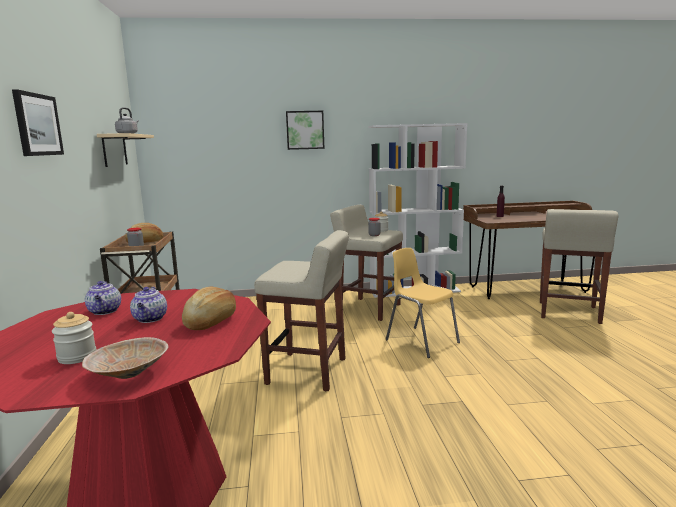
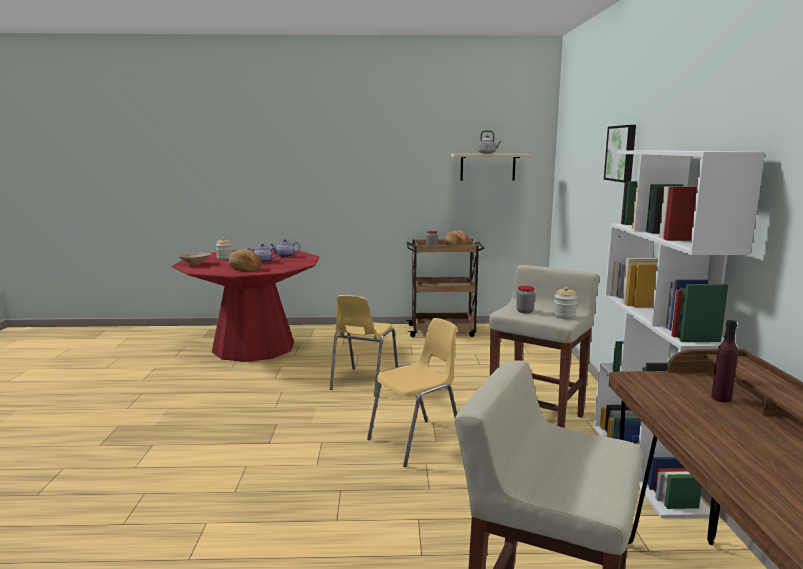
camera: 95 degrees right, 0 degrees up
picture [12,89,64,156] -> none
beige stool [254,230,349,391] -> yellow chair [330,295,398,396]

